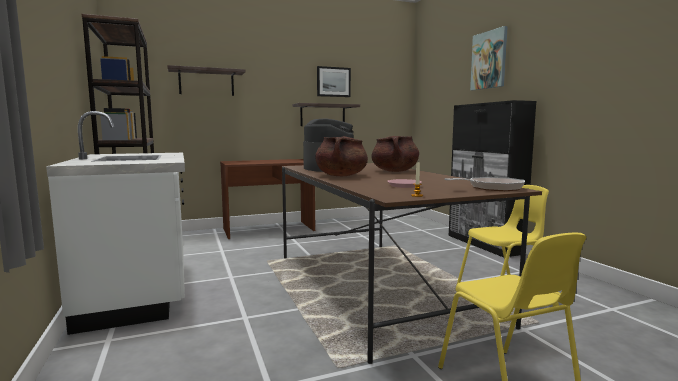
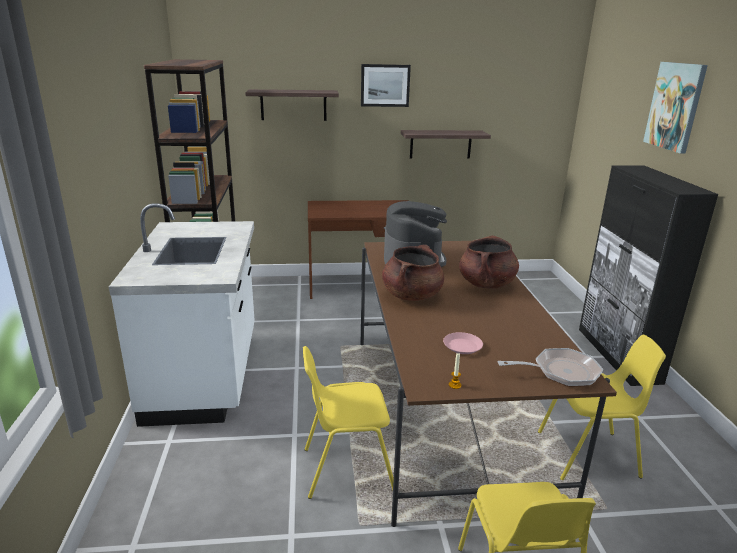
camera: 15 degrees right, 15 degrees up
picture [317,66,351,97] -> picture moved to [361,64,411,107]
none -> yellow chair [303,346,394,499]

